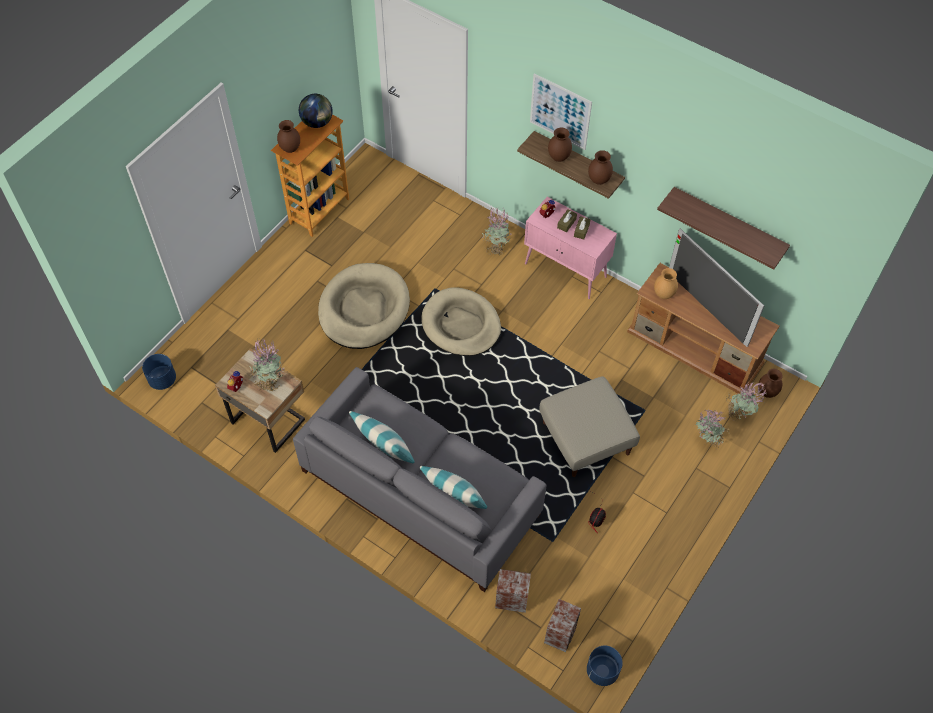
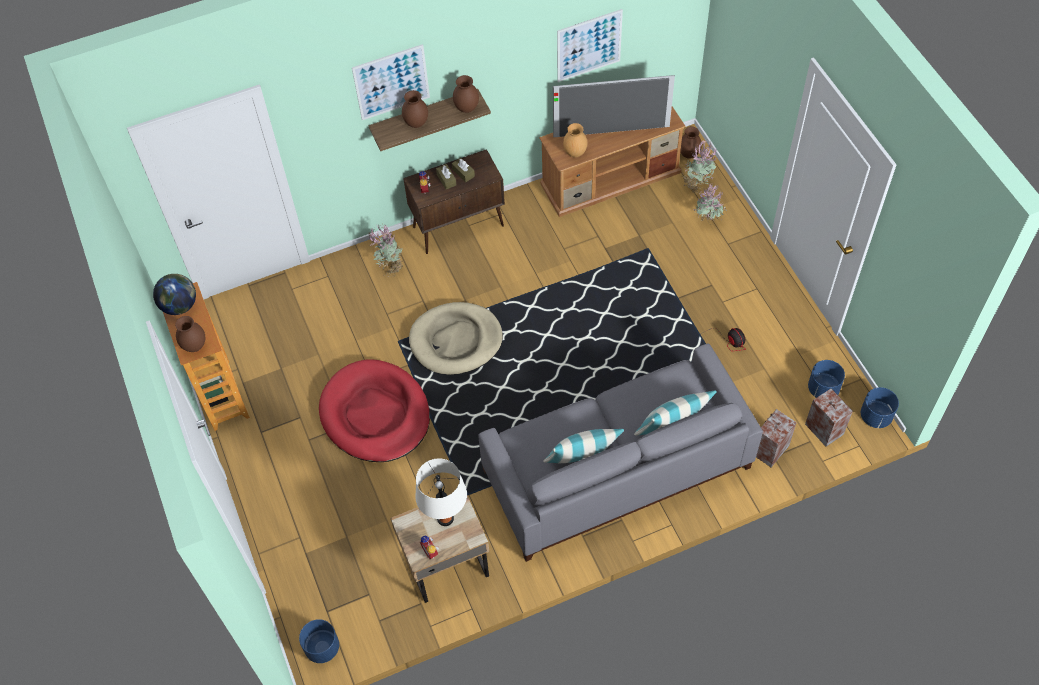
camera: 55 degrees left, 0 degrees up
potted plant [249,340,284,391] -> white table lamp [416,458,467,526]
beige dog bed [318,263,410,349] -> red dog bed [319,359,430,462]
pink cabinet [524,197,617,299] -> brown cabinet [403,149,505,254]
beige ottoman [539,376,640,477] -> none
shelf [657,187,790,269] -> picture [557,9,623,82]
none -> blue planter [808,360,845,398]

